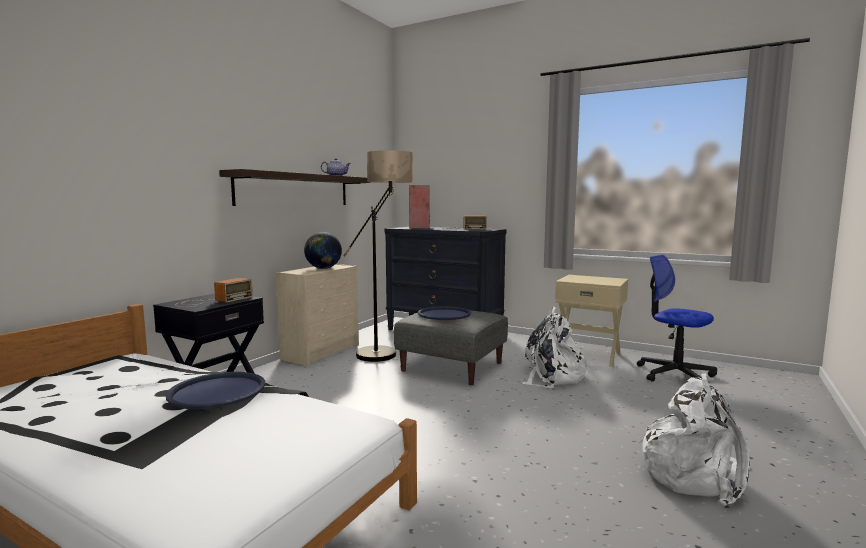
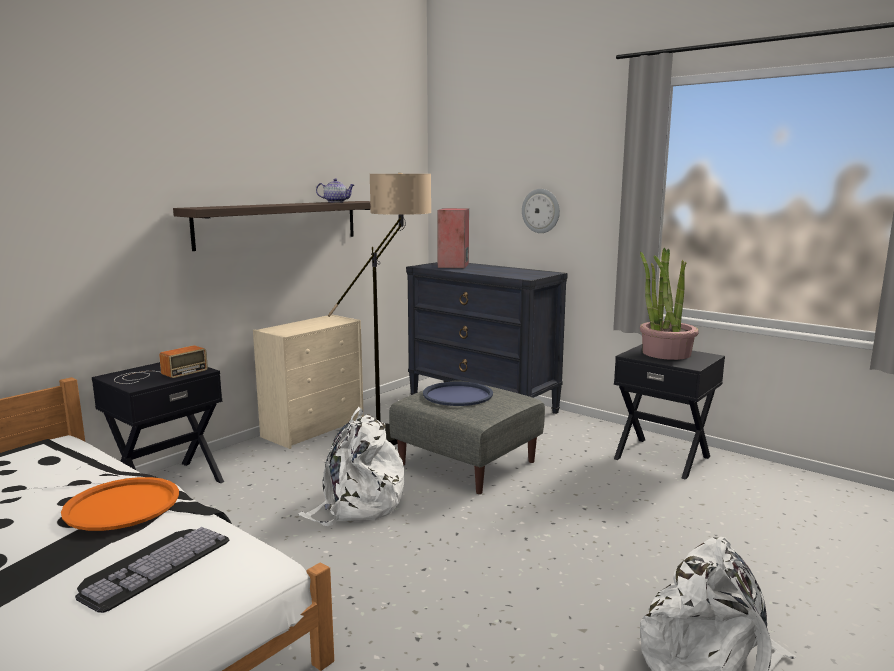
camera: 10 degrees right, 5 degrees up
blue tray [166,372,265,409] -> orange tray [61,477,179,531]
globe [304,232,342,269] -> none
radio [442,216,487,230] -> none
white backpack [522,306,590,388] -> white backpack moved to [298,407,405,526]
beige nightstand [555,275,628,367] -> black nightstand [614,344,725,480]
office chair [637,255,717,381] -> none
none -> keyboard [75,527,229,613]
none -> wall clock [522,189,560,233]
none -> potted plant [640,248,699,360]

